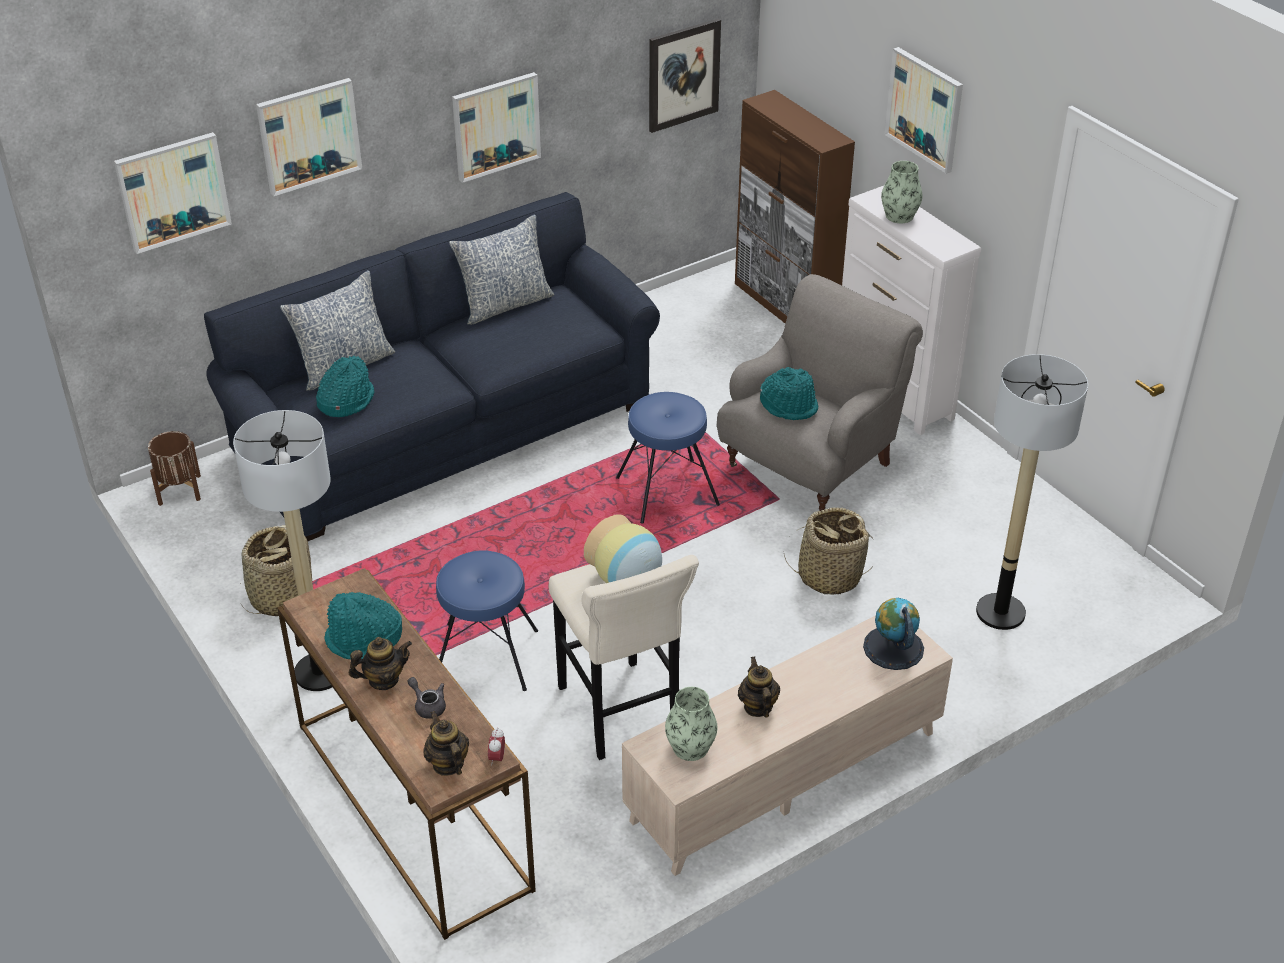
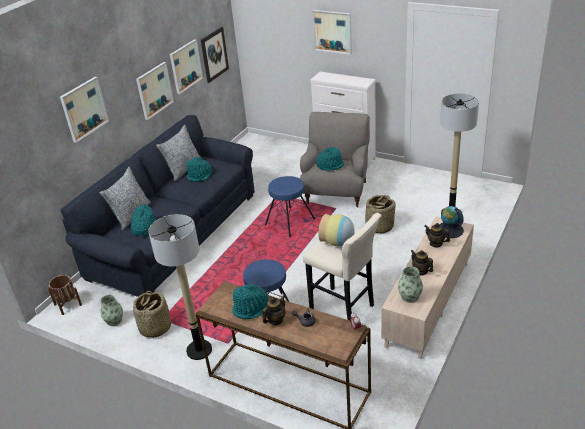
camera: 25 degrees left, 5 degrees down
picture [114,132,232,254] -> picture moved to [170,39,203,94]
teapot [423,711,469,776] -> teapot moved to [425,223,450,248]
brown cabinet [735,90,855,323] -> none
vase [881,161,923,223] -> vase moved to [100,294,123,326]
none -> turquoise hat [186,157,212,182]

